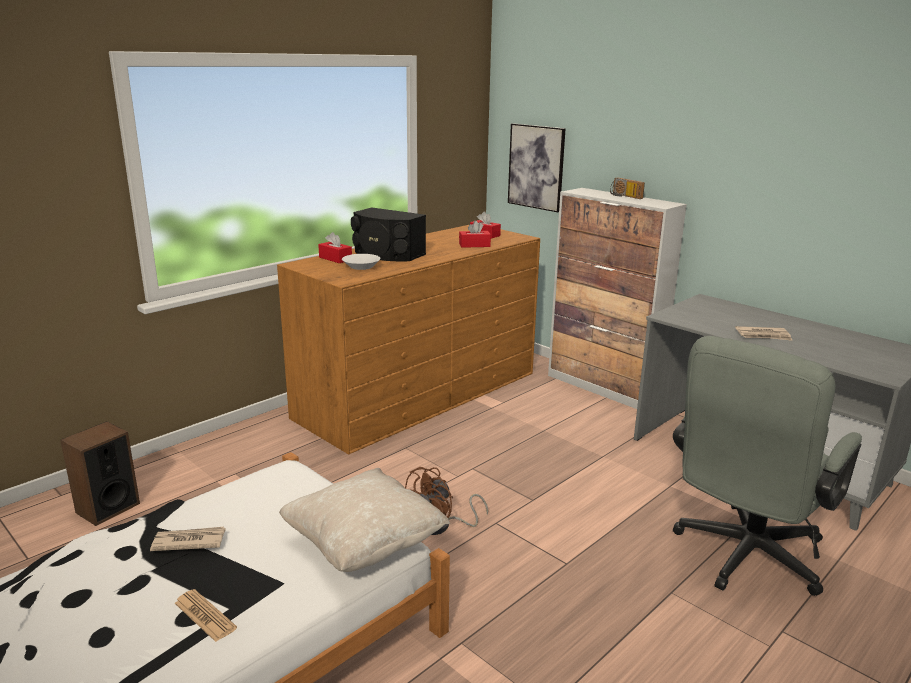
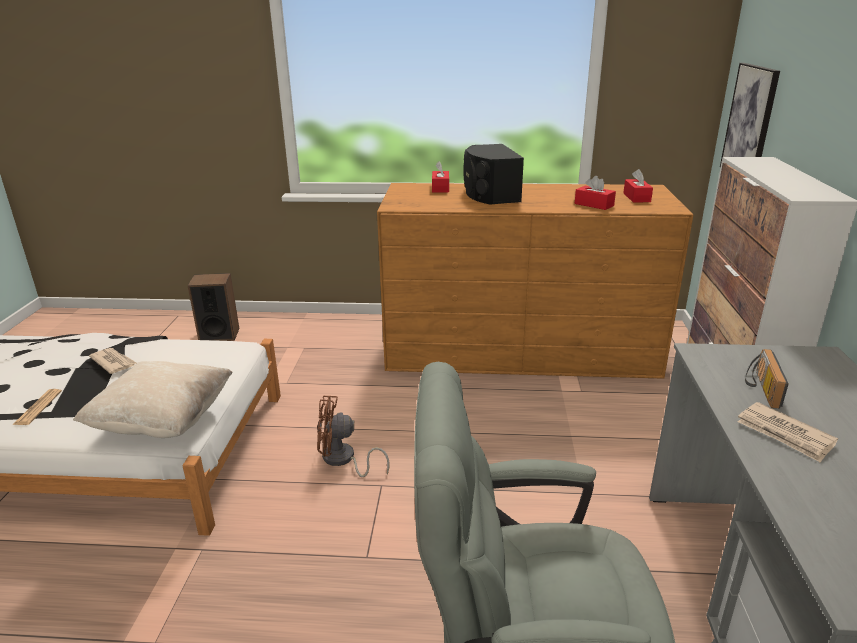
camera: 50 degrees right, 5 degrees up
white bowl [342,254,380,270] -> none
radio [610,178,645,199] -> radio moved to [745,349,788,409]

